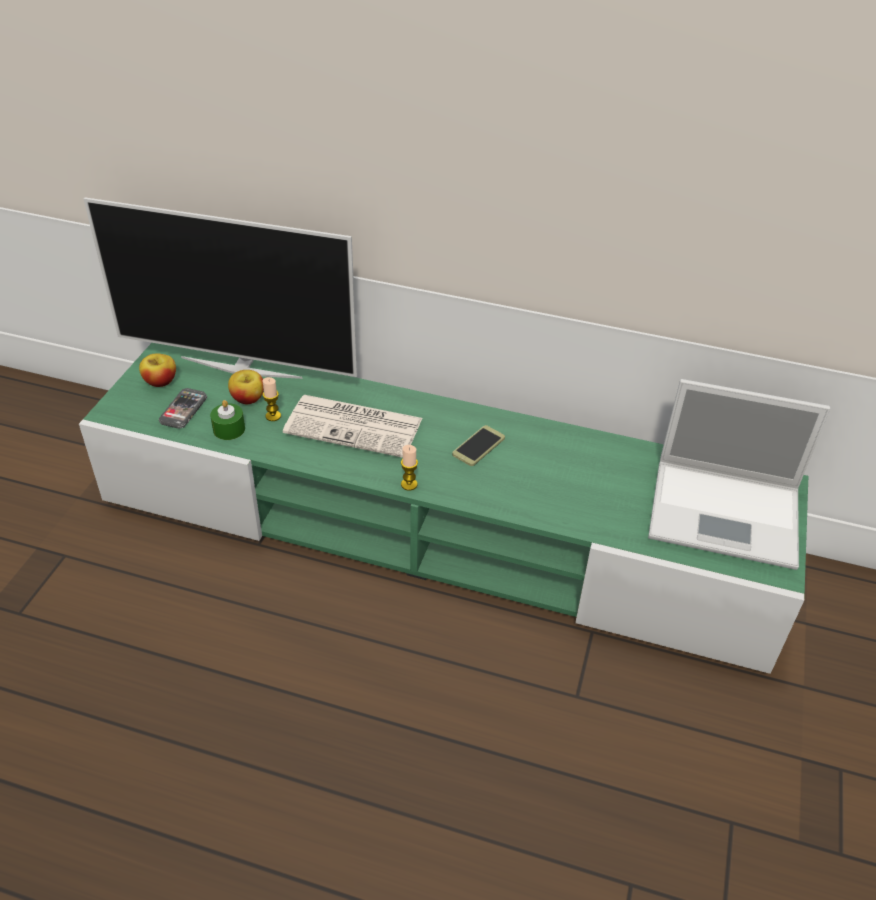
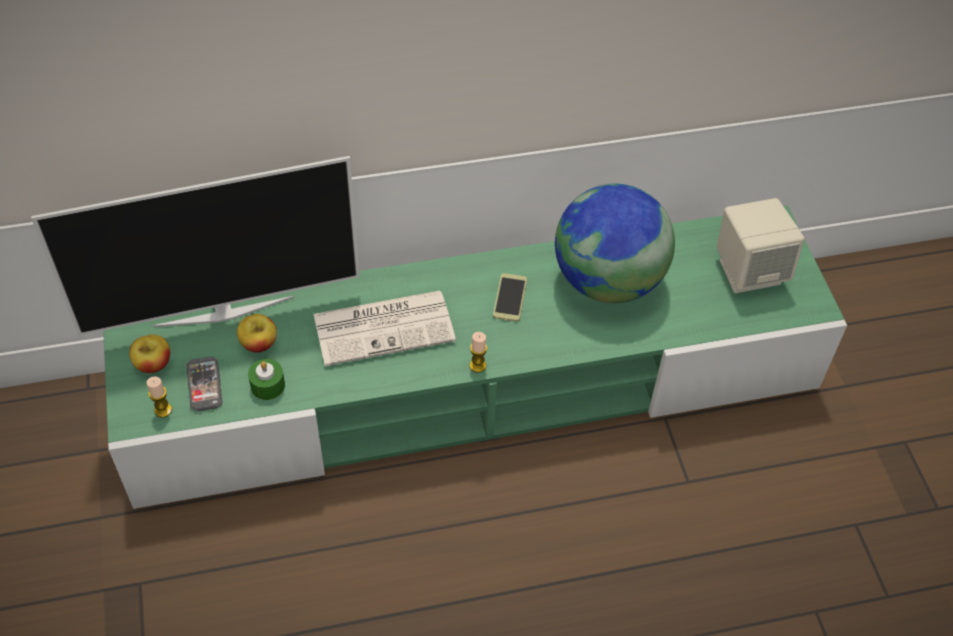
camera: 30 degrees left, 10 degrees up
candle [263,377,281,421] -> candle moved to [146,376,172,418]
laptop [648,379,830,570] -> beige speaker [717,198,804,293]
none -> globe [555,183,675,303]

